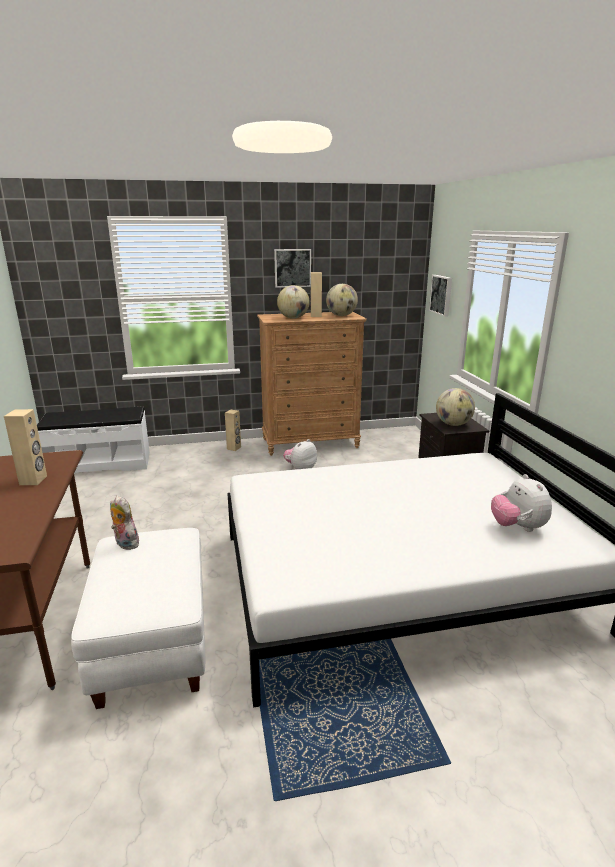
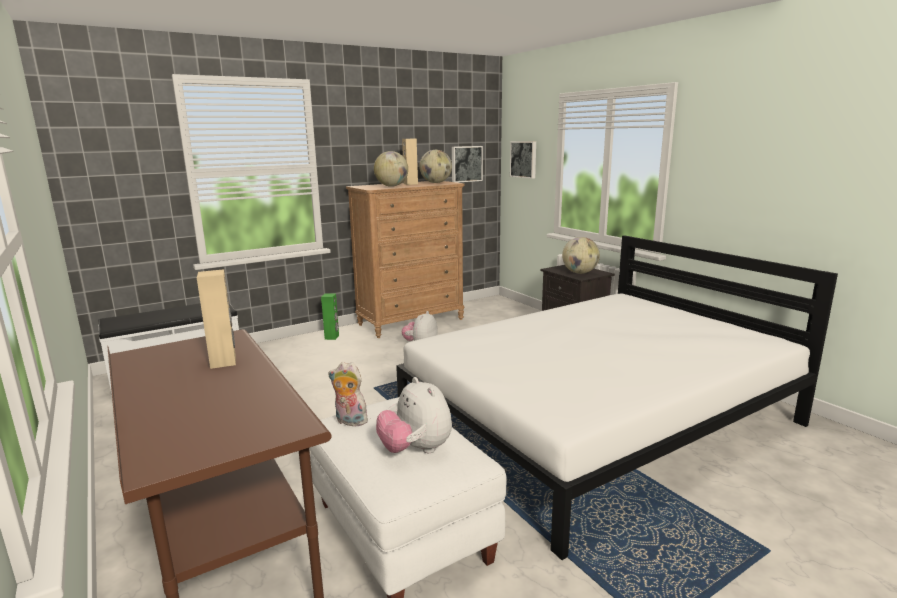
camera: 20 degrees left, 5 degrees down
beige speaker [225,409,241,451] -> green speaker [321,294,339,340]
picture [274,249,311,288] -> picture moved to [452,146,483,183]
plush toy [491,474,552,532] -> plush toy moved to [376,377,452,453]

